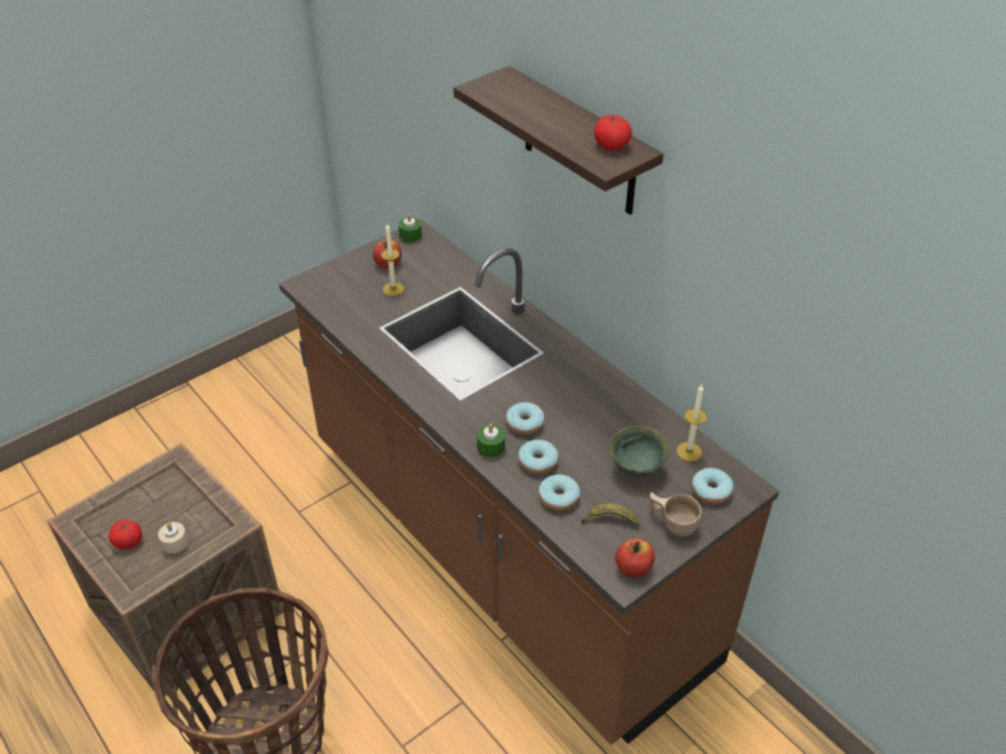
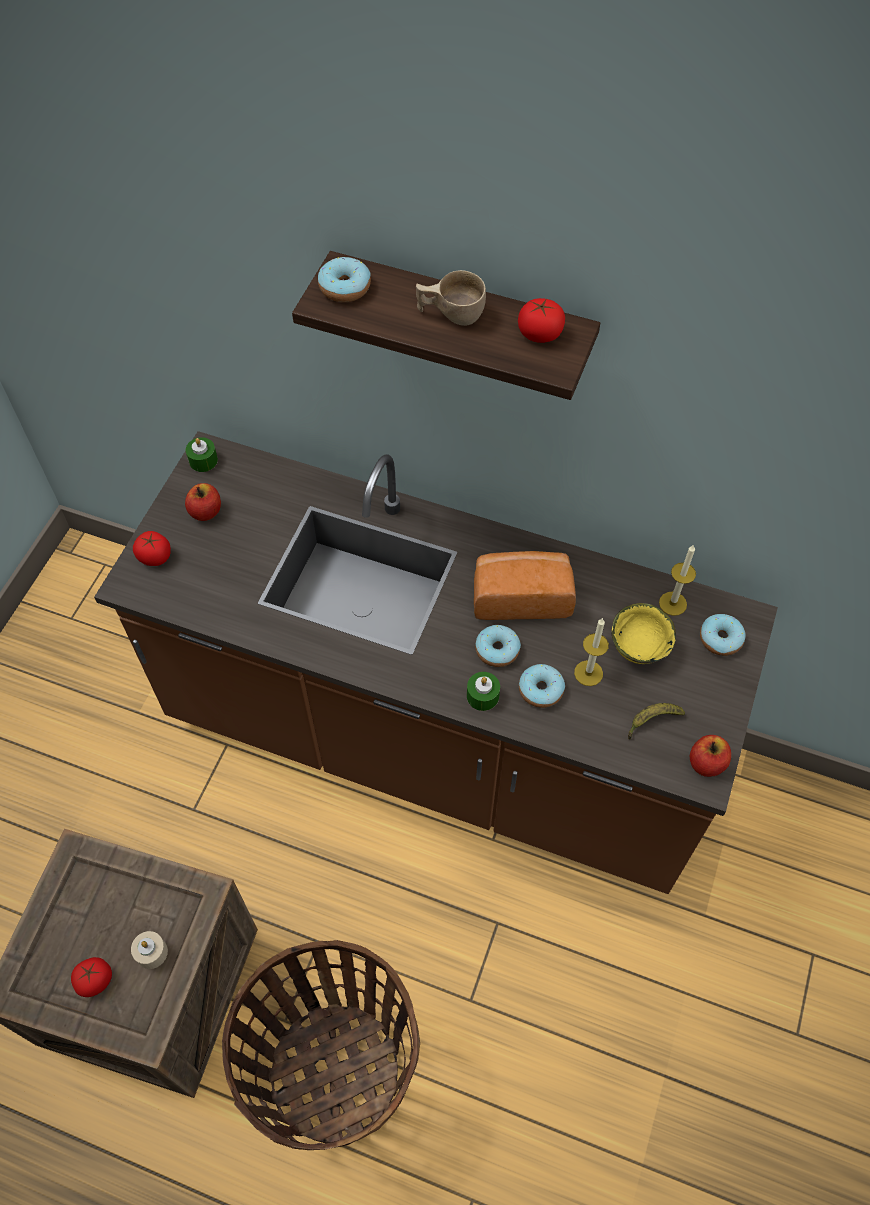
camera: 30 degrees left, 15 degrees up
candle [381,224,404,296] -> candle moved to [574,618,609,686]
donut [538,474,580,511] -> donut moved to [318,257,371,302]
green bowl [610,425,669,478] -> yellow bowl [612,603,676,664]
beige cup [649,492,702,537] -> beige cup moved to [416,270,486,326]
none -> tomato [133,531,171,566]
none -> bread [474,551,576,620]

